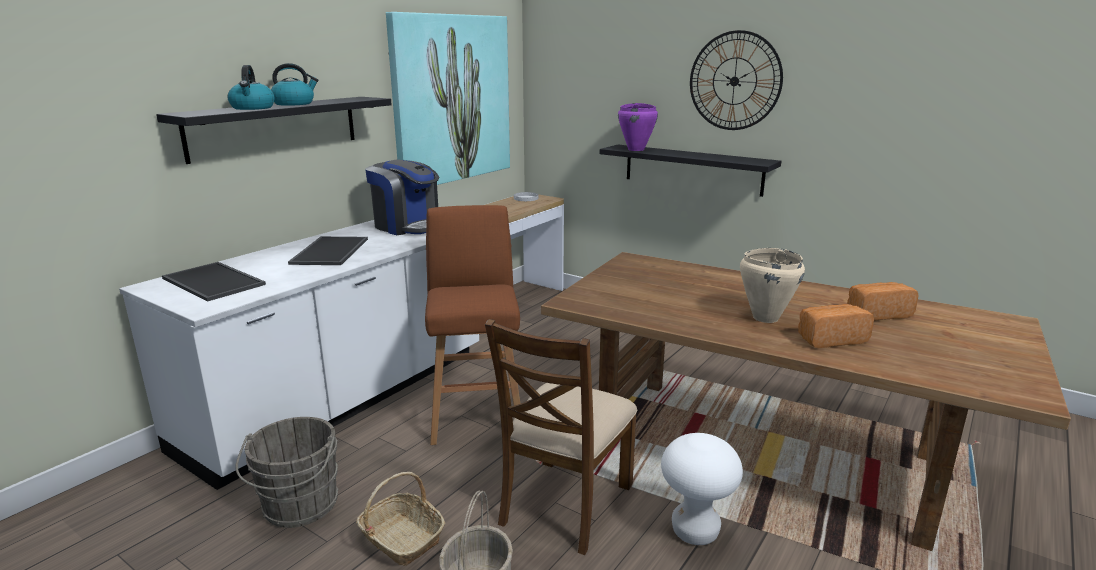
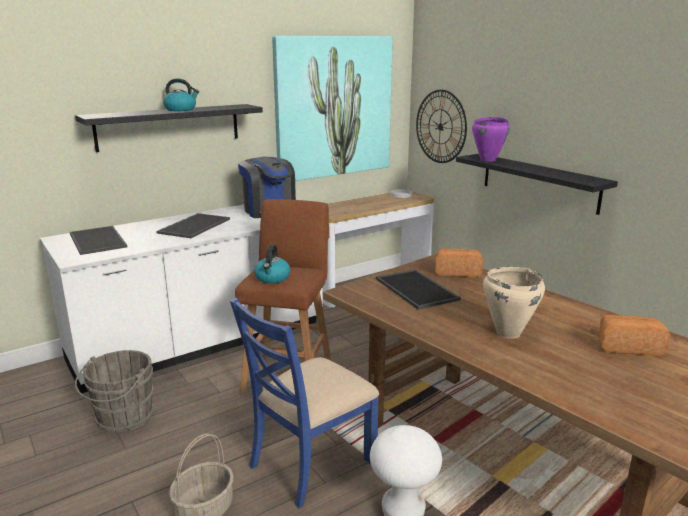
camera: 20 degrees right, 0 degrees up
kettle [227,65,275,110] -> kettle moved to [254,245,290,283]
basket [356,472,445,566] -> none
brown chair [485,319,637,555] -> blue chair [230,297,379,508]
wall clock [690,30,783,130] -> wall clock moved to [416,90,467,163]
bread [798,304,874,348] -> bread moved to [435,248,483,277]
none -> tray [376,269,461,310]

